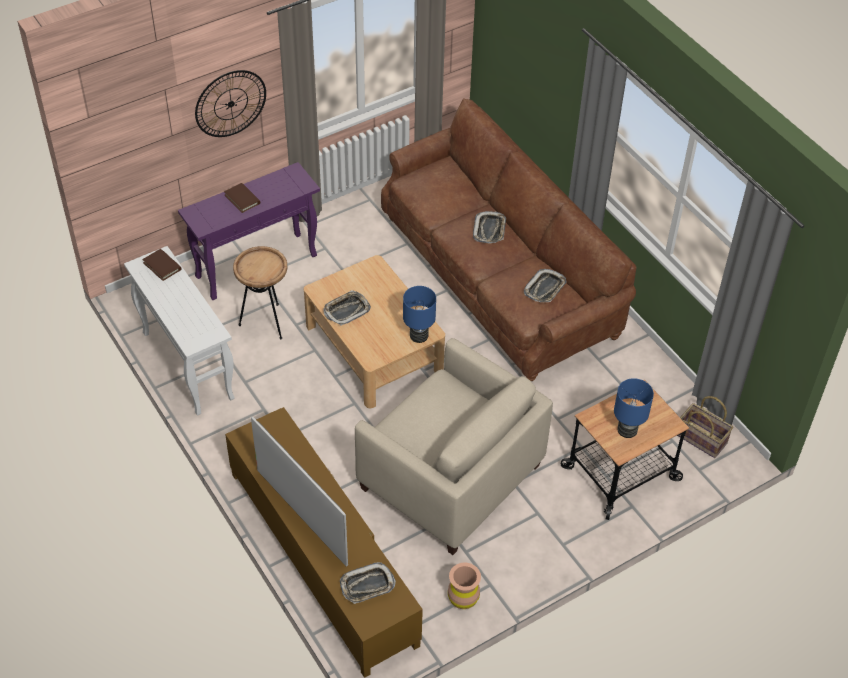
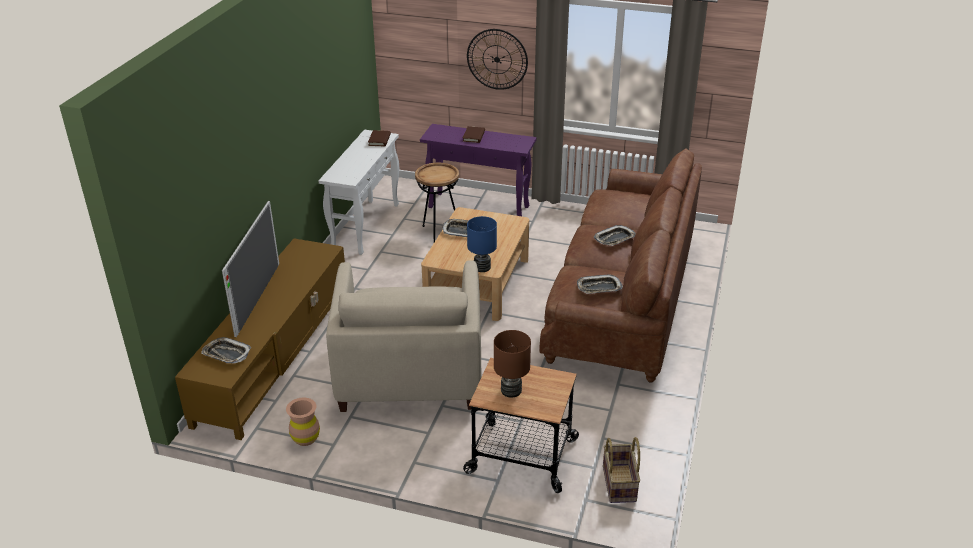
camera: 50 degrees right, 15 degrees down
blue table lamp [614,378,654,438] -> brown table lamp [494,330,531,397]

